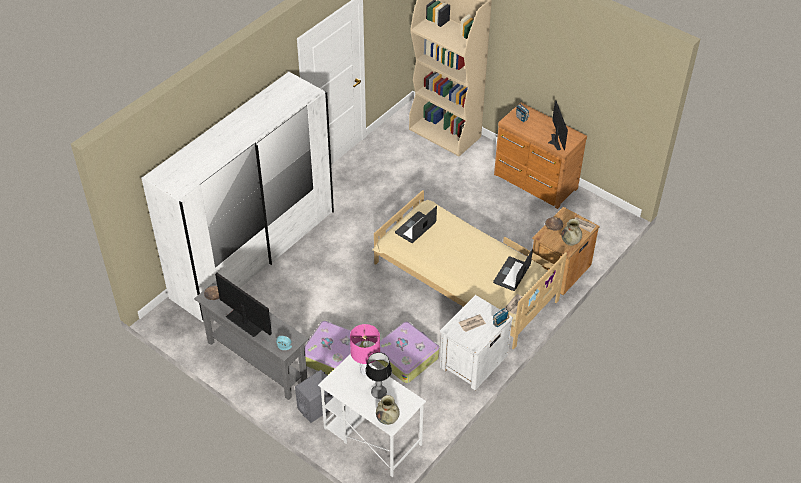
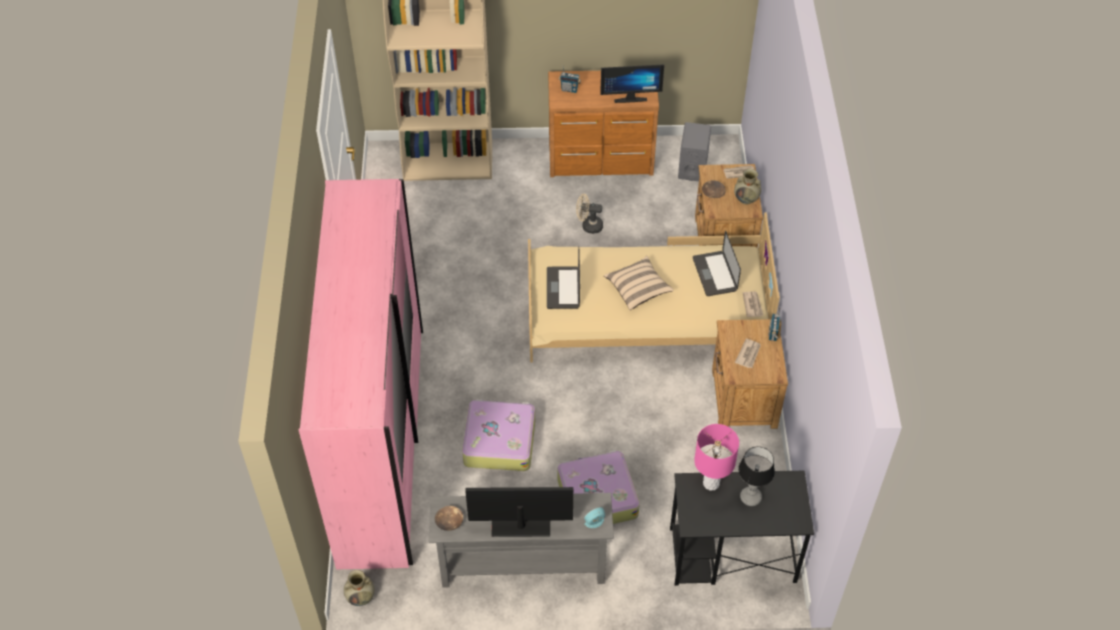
camera: 40 degrees left, 5 degrees up
white wardrobe [141,71,334,322] -> pink wardrobe [299,179,423,569]
grey speaker [295,370,334,423] -> grey speaker moved to [678,122,711,181]
white desk [318,354,426,477] -> black desk [670,471,814,586]
beige vase [376,395,400,425] -> beige vase moved to [344,570,375,606]
suitcase [377,322,439,383] -> suitcase moved to [462,399,535,471]
white nightstand [440,295,513,390] -> brown nightstand [712,319,788,429]
monitor [548,100,568,151] -> monitor turned 135 degrees clockwise [600,64,664,103]
none -> beige fan [576,194,603,234]
none -> beige pillow [604,256,674,310]

